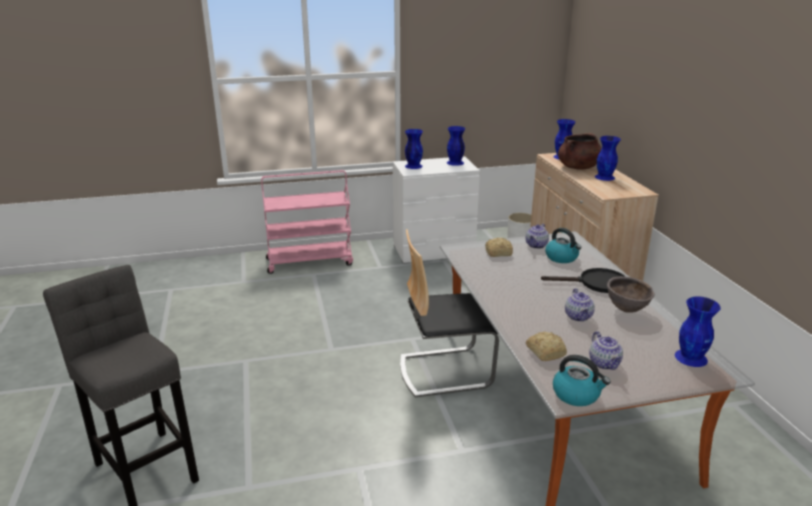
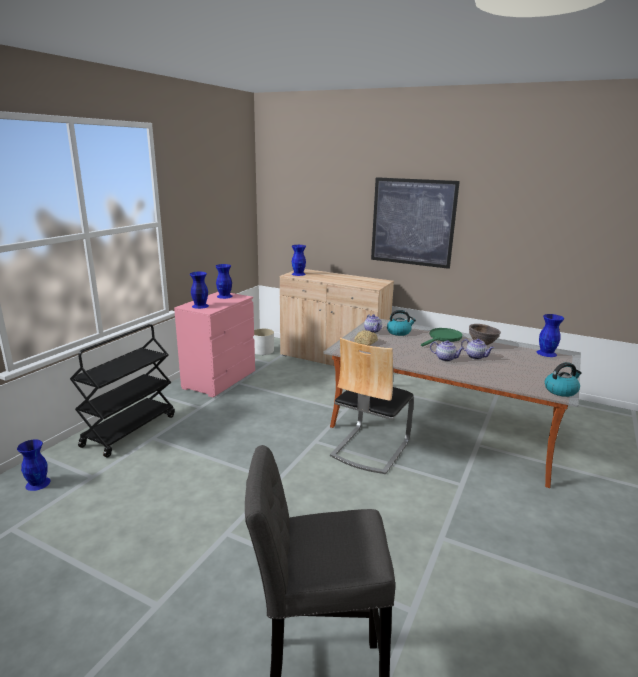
camera: 50 degrees left, 5 degrees down
pink cart [261,170,353,274] -> black cart [70,324,175,458]
white dresser [393,156,480,264] -> pink dresser [174,292,255,398]
bread [526,331,567,361] -> none
black frying pan [541,268,626,293] -> green frying pan [421,328,462,346]
brown cooking pot [558,133,602,170] -> none
teapot [589,331,623,370] -> teapot moved to [430,340,464,361]
blue vase [595,136,621,181] -> blue vase moved to [17,439,51,491]
none -> picture [371,177,460,269]

